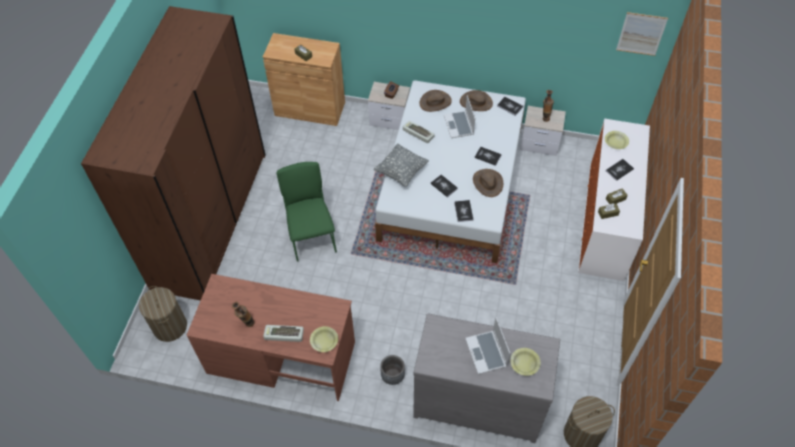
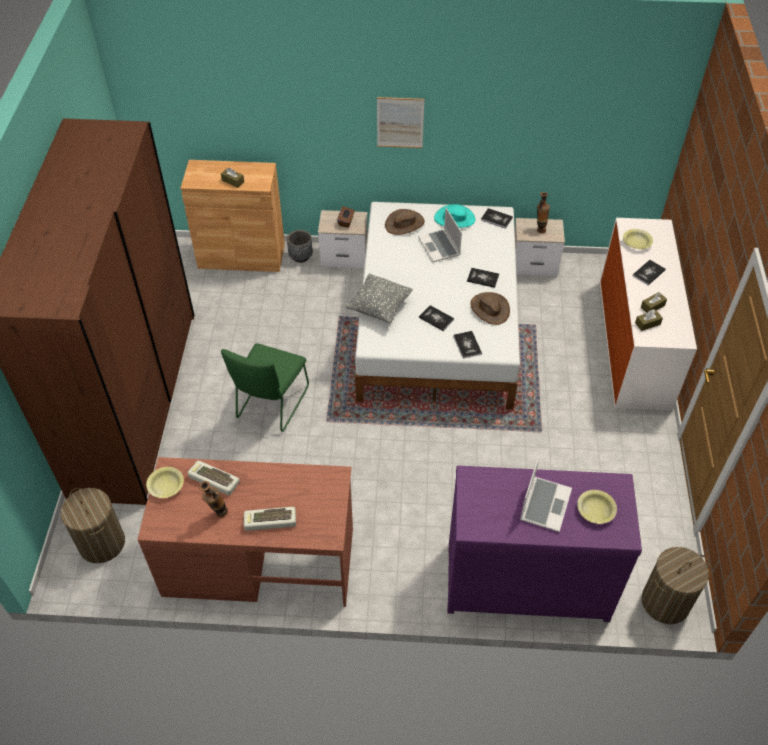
camera: 10 degrees left, 5 degrees down
green chair [277,162,337,262] -> green chair turned 135 degrees counterclockwise [221,344,309,432]
yellow bowl [310,326,338,352] -> yellow bowl moved to [146,467,184,498]
grey planter [380,355,405,385] -> grey planter moved to [287,230,313,263]
keyboard [403,121,435,143] -> keyboard moved to [187,461,240,495]
grey dresser [413,313,560,443] -> purple dresser [447,465,642,622]
brown hat [460,90,493,111] -> turquoise hat [434,204,476,228]
laptop [465,317,510,374] -> laptop turned 135 degrees counterclockwise [520,455,572,532]
picture [616,12,668,56] -> picture moved to [377,97,424,148]

